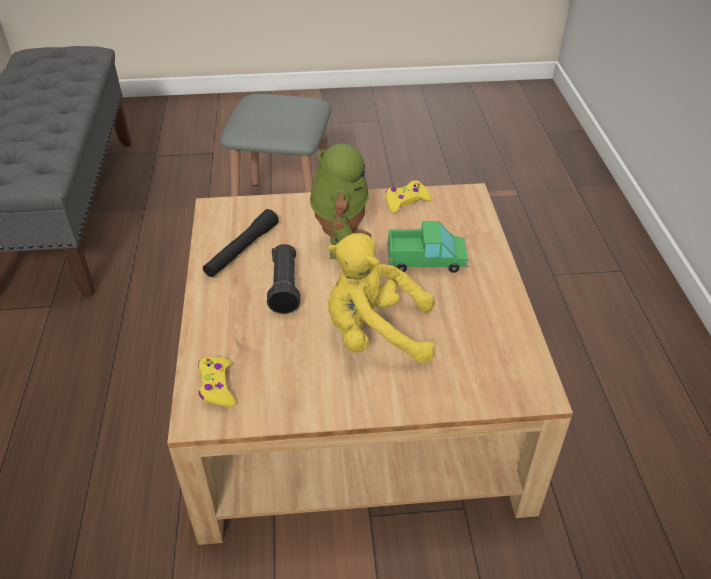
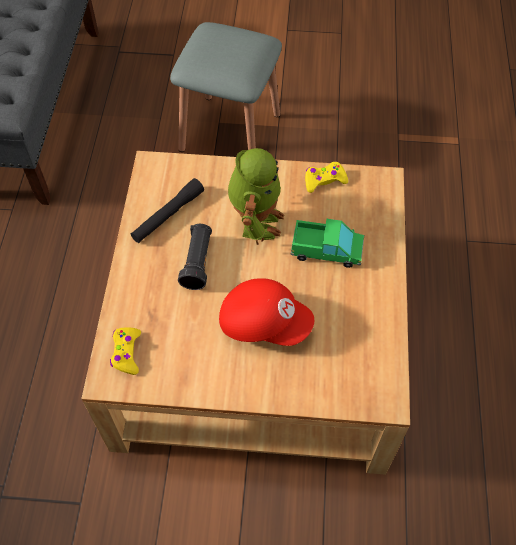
camera: 10 degrees right, 15 degrees up
yellow plush toy [328,233,435,364] -> red cap [219,278,314,346]

